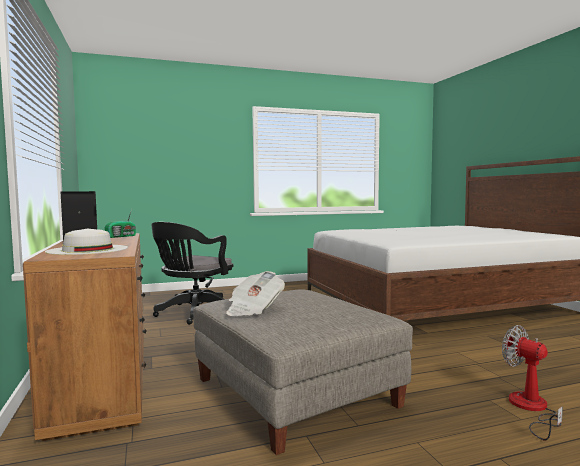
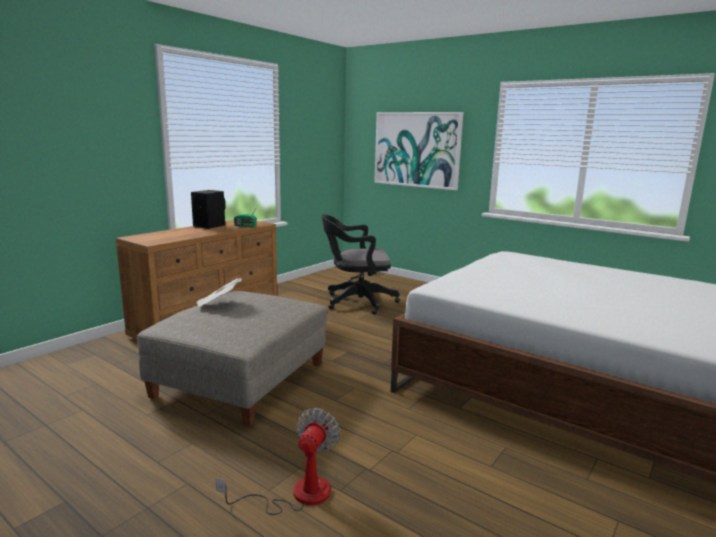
camera: 55 degrees right, 10 degrees up
white hat [45,229,128,255] -> none
none -> picture [374,112,463,190]

